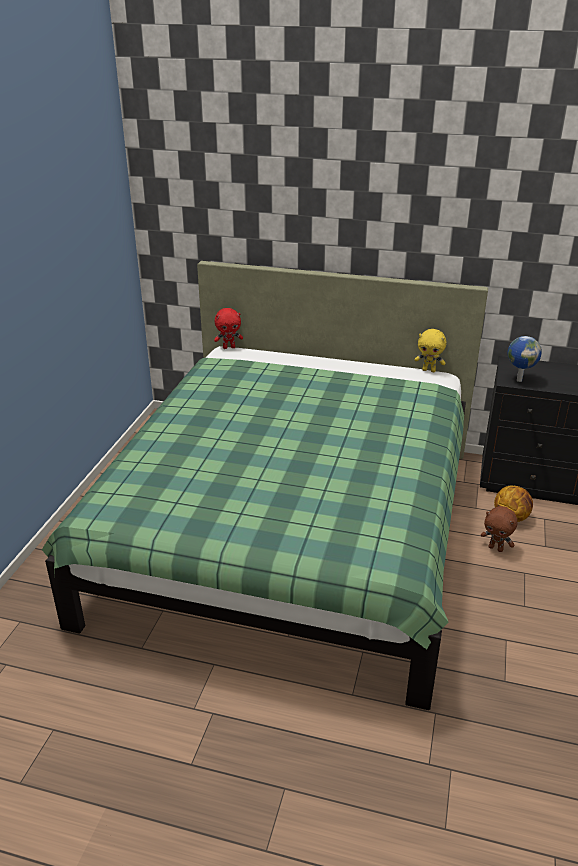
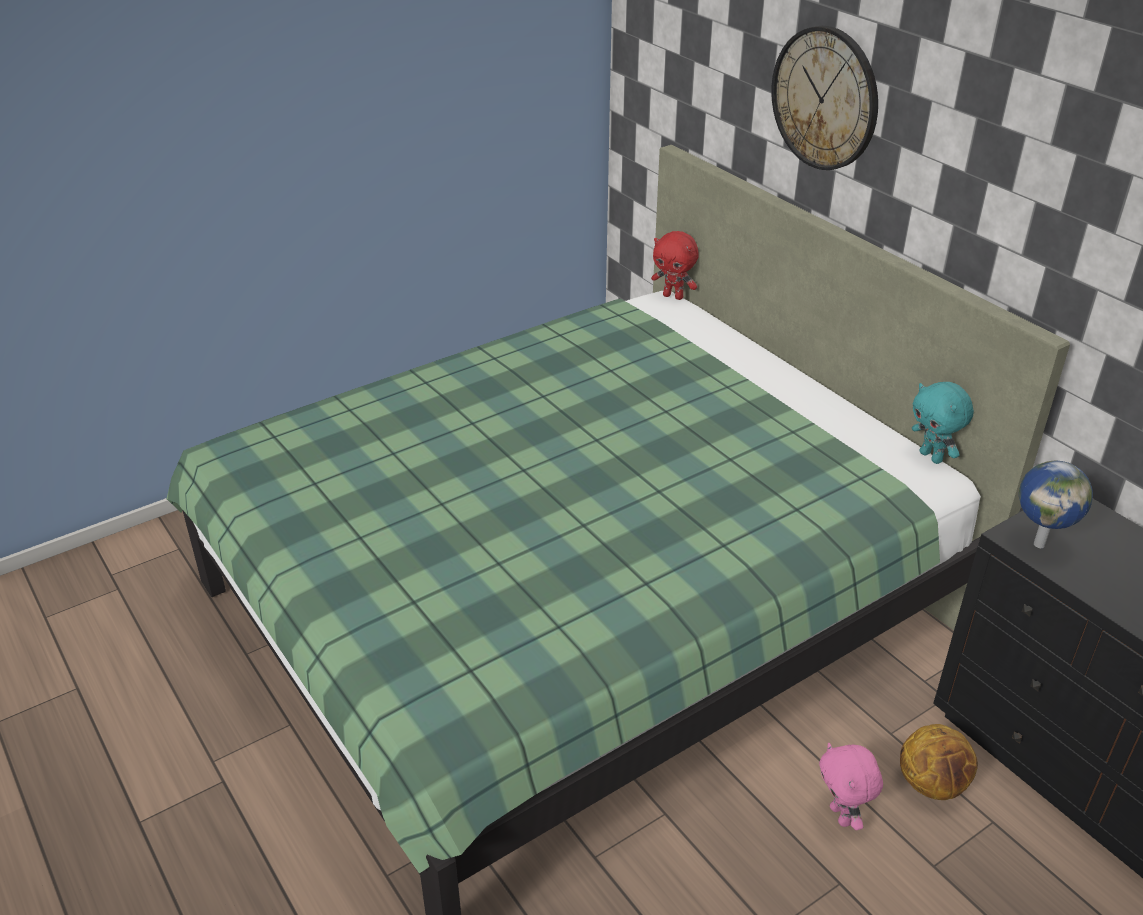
camera: 40 degrees right, 5 degrees up
yellow plush toy [415,329,446,372] -> turquoise plush toy [912,382,974,464]
brown plush toy [481,506,518,552] -> pink plush toy [819,743,883,830]
none -> wall clock [771,26,878,170]

